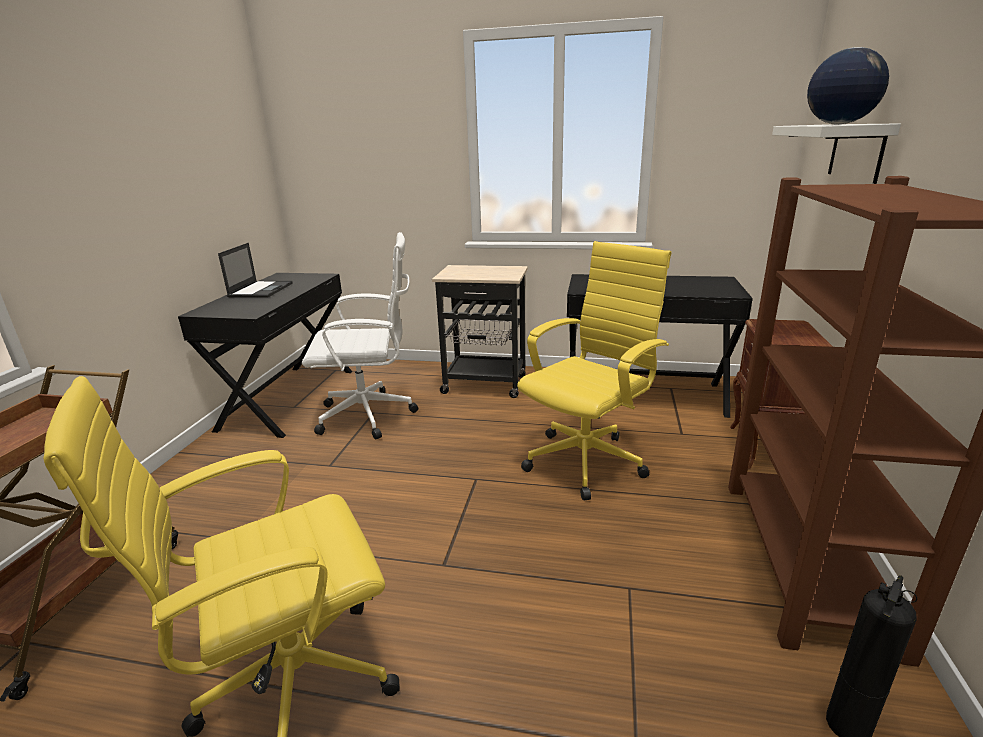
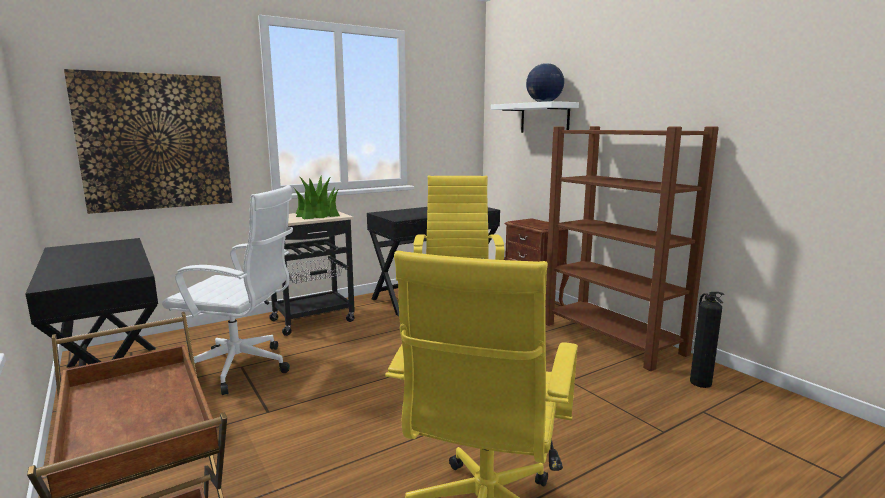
camera: 45 degrees left, 10 degrees down
laptop [218,243,293,298] -> none
white office chair [302,232,418,440] -> white office chair turned 60 degrees clockwise [162,185,293,395]
none -> picture [64,69,232,214]
none -> potted plant [293,175,340,219]

